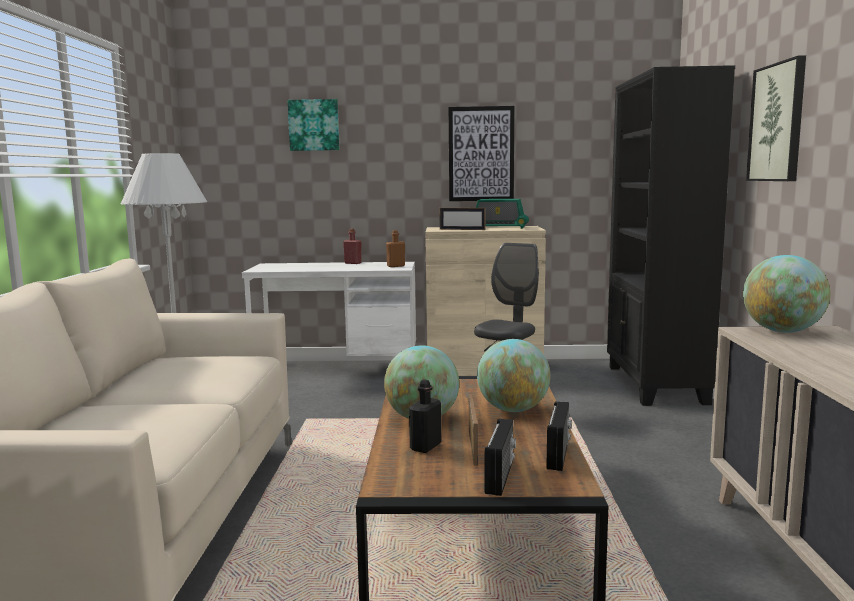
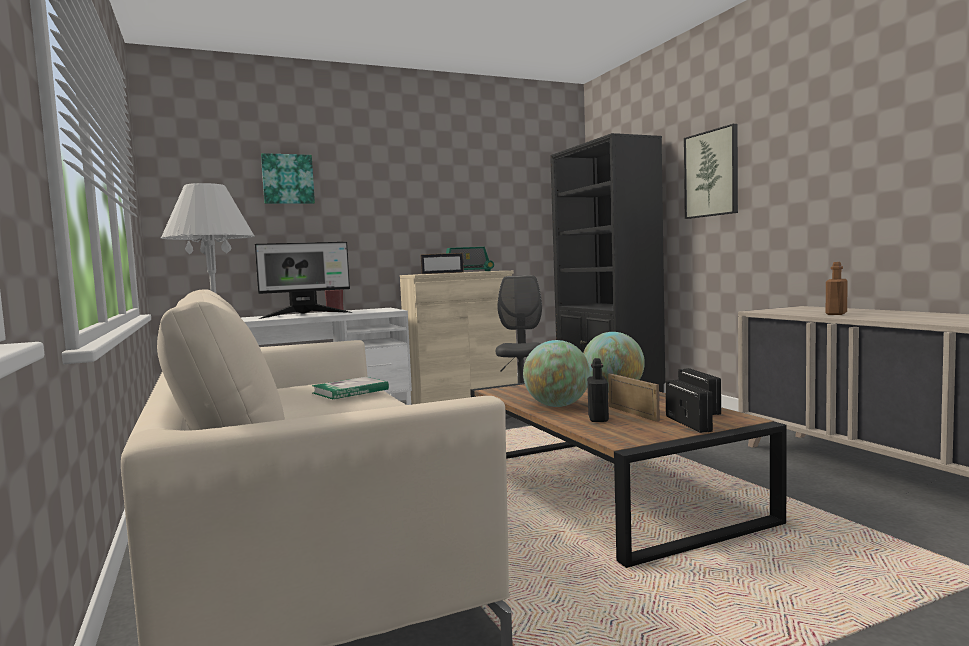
camera: 25 degrees left, 5 degrees down
brown bottle [386,230,405,267] -> brown bottle moved to [826,262,848,315]
picture [448,106,514,201] -> none
globe [743,255,830,333] -> none
none -> monitor [255,242,353,319]
none -> book [312,377,389,400]

